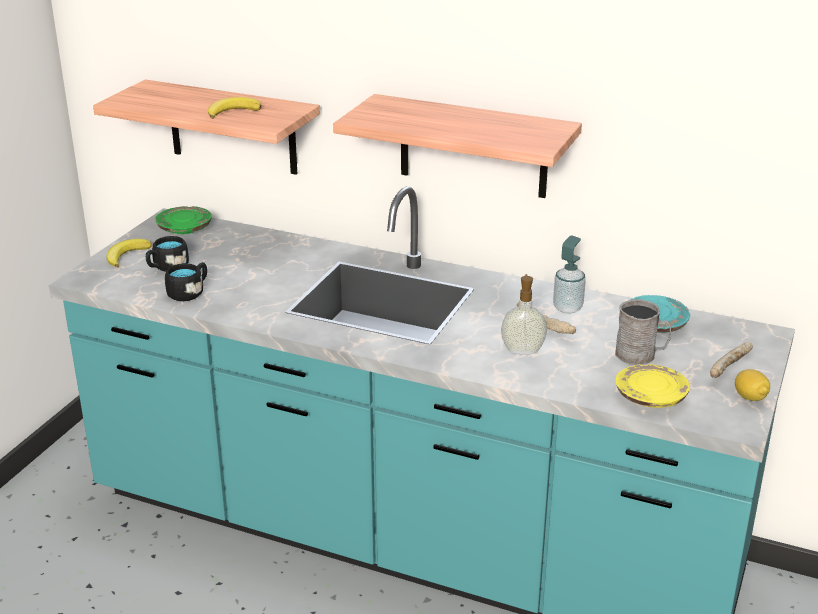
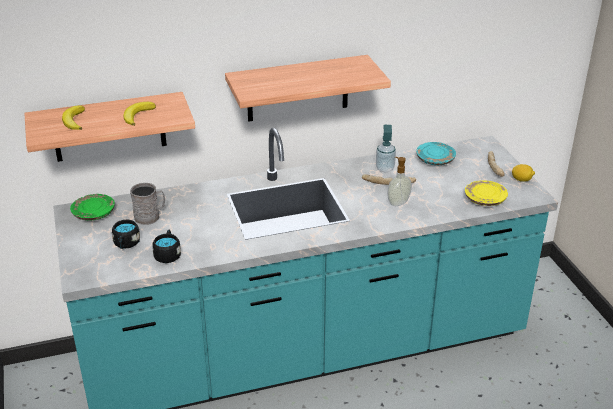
camera: 40 degrees left, 5 degrees up
banana [107,239,152,267] -> banana moved to [62,105,85,130]
grey mug [615,299,671,365] -> grey mug moved to [130,183,165,225]

